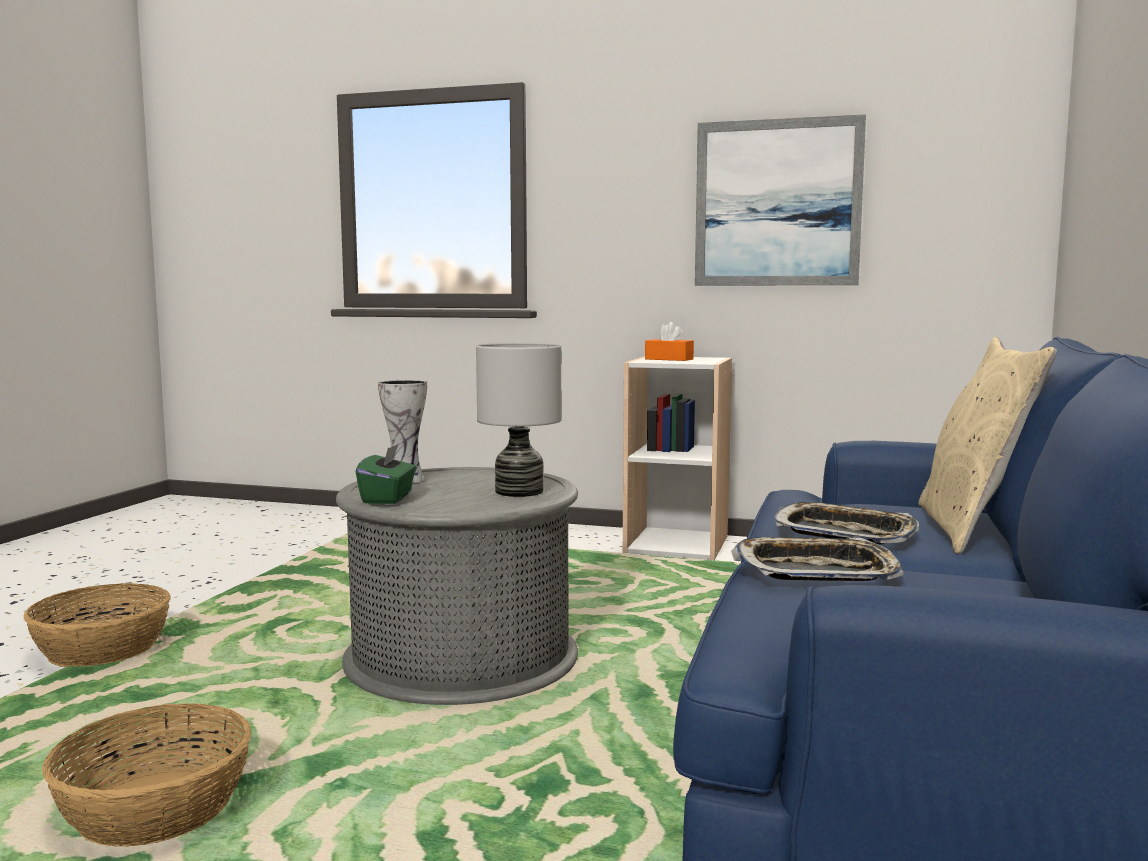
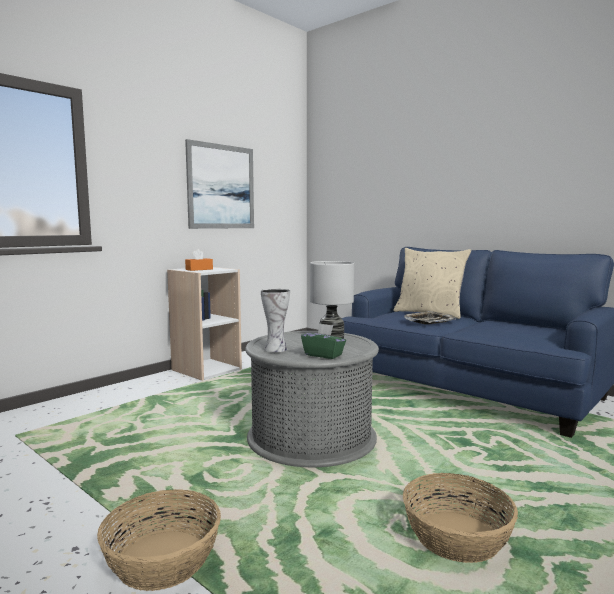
camera: 65 degrees left, 0 degrees up
tray [731,537,904,581] -> none

